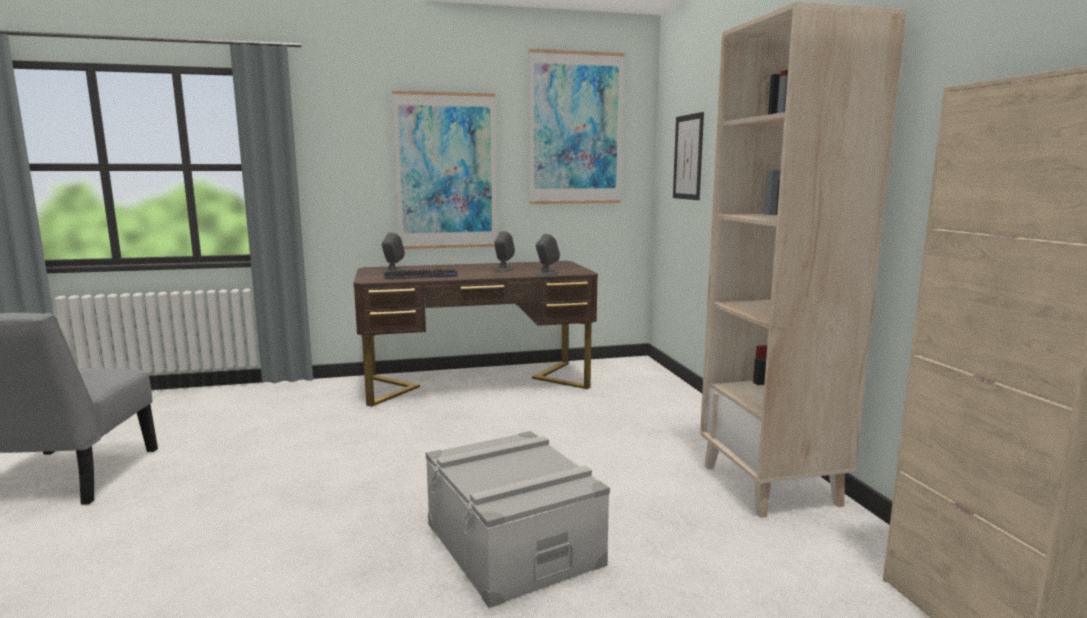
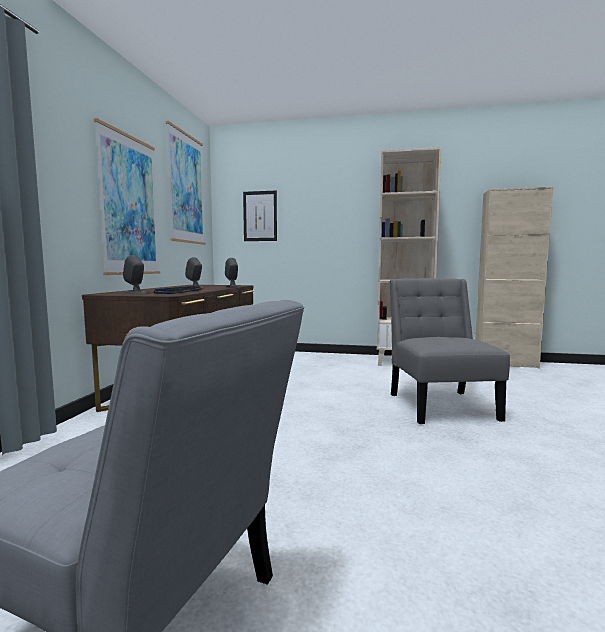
camera: 65 degrees left, 5 degrees down
grey storage box [426,431,610,608] -> grey chair [389,278,510,424]

